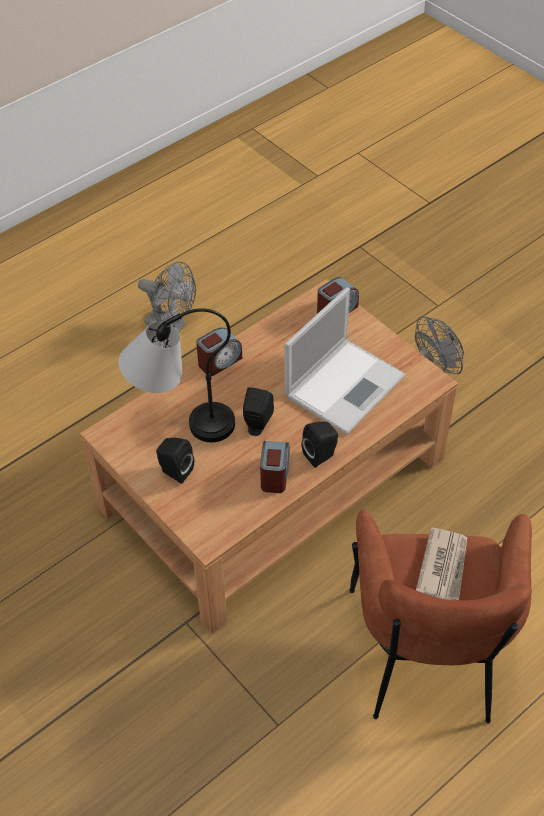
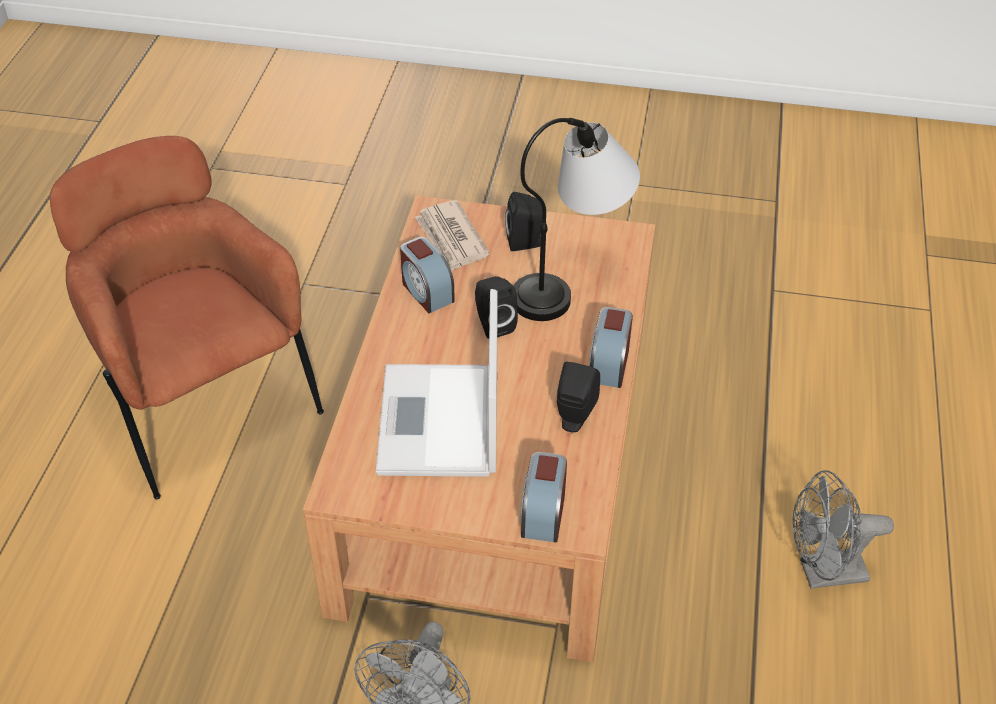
camera: 140 degrees right, 5 degrees down
black speaker [302,422,338,468] -> black speaker moved to [557,362,600,433]
newspaper [416,527,467,600] -> newspaper moved to [415,200,490,271]

